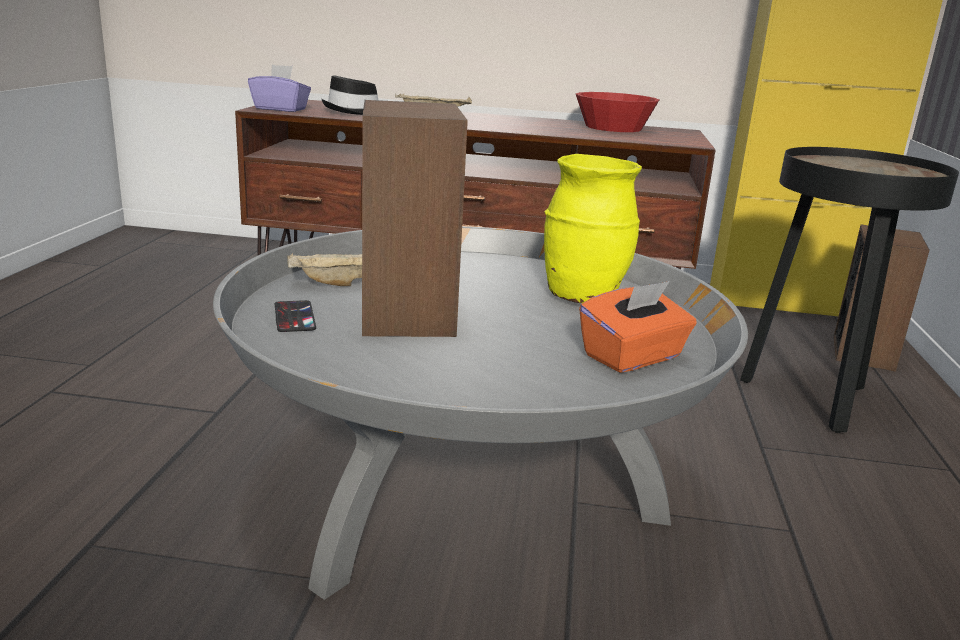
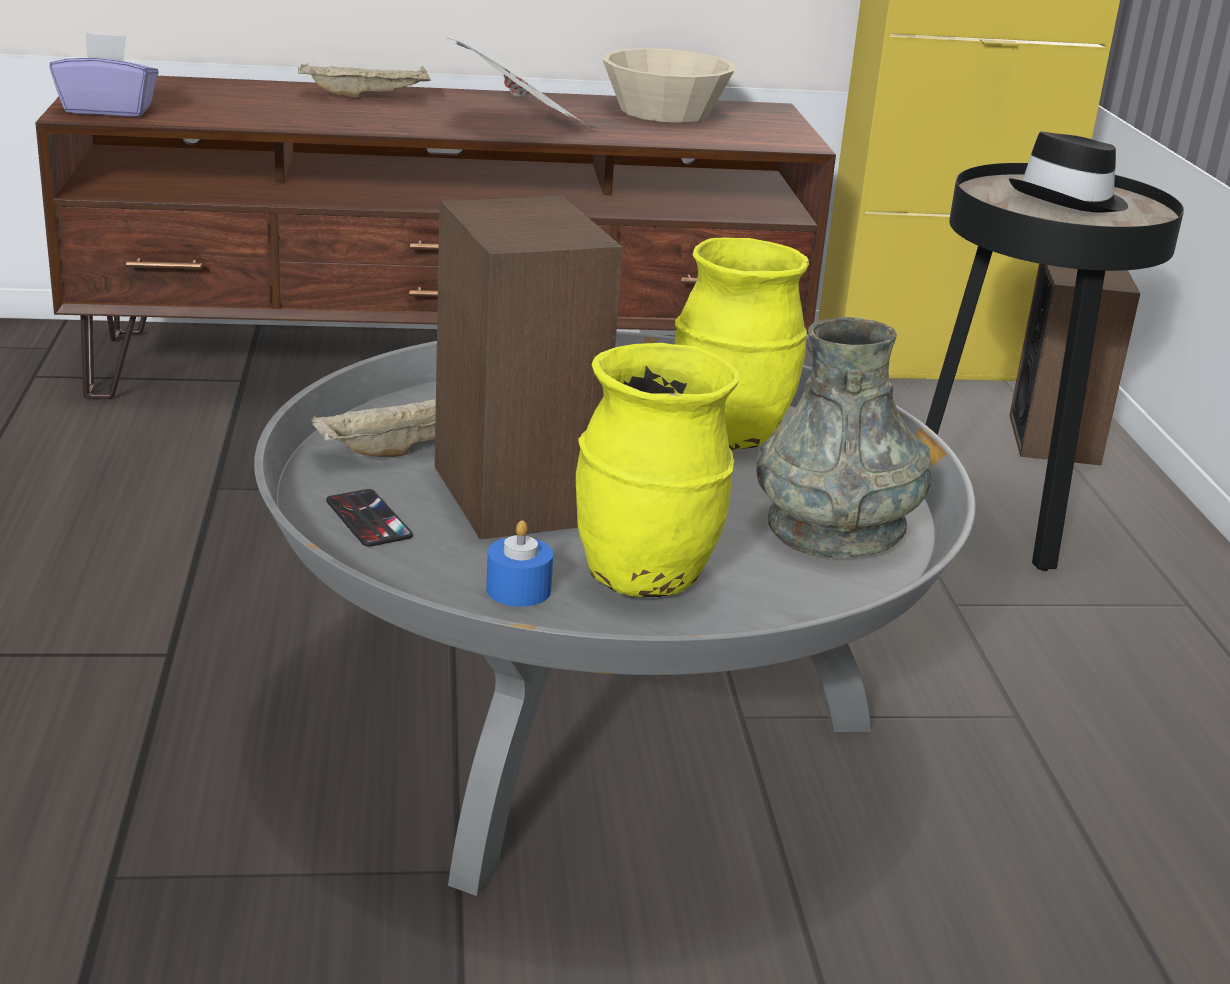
camera: 15 degrees left, 5 degrees up
black hat [322,75,378,115] -> black hat moved to [1009,132,1128,213]
red bowl [576,92,659,132] -> beige bowl [602,48,735,123]
orange tissue box [579,281,697,373] -> grey vase [756,317,933,557]
none -> newspaper [447,38,601,129]
none -> blue candle [486,520,553,607]
none -> yellow vase [576,343,740,597]

